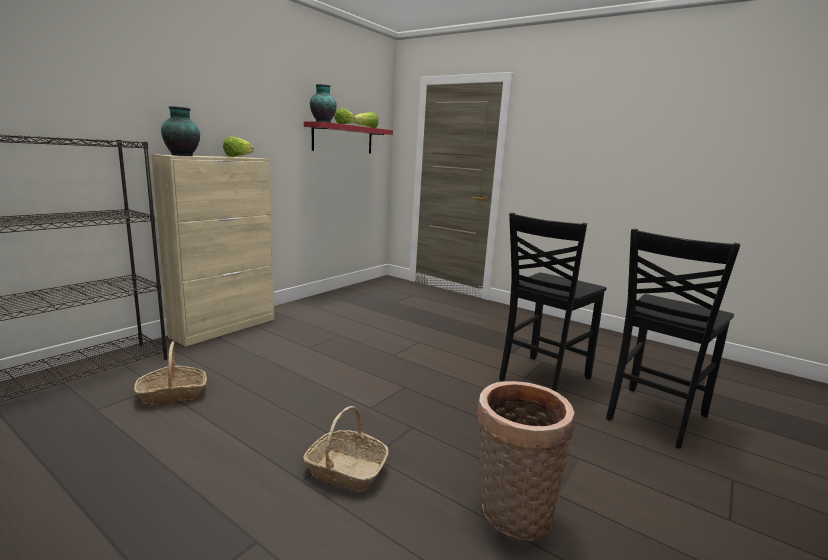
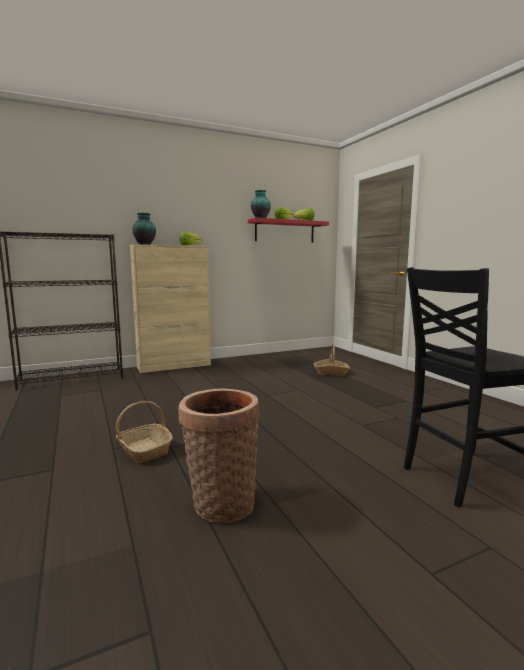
camera: 30 degrees right, 5 degrees down
basket [134,341,207,406] -> basket moved to [314,344,350,376]
black chair [499,213,607,391] -> none

